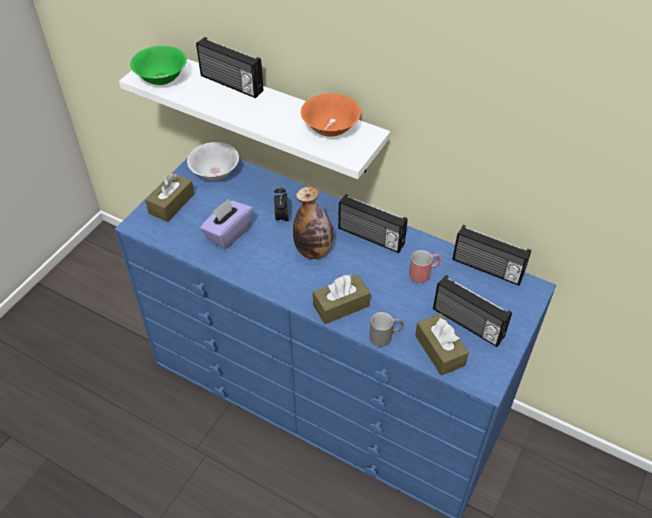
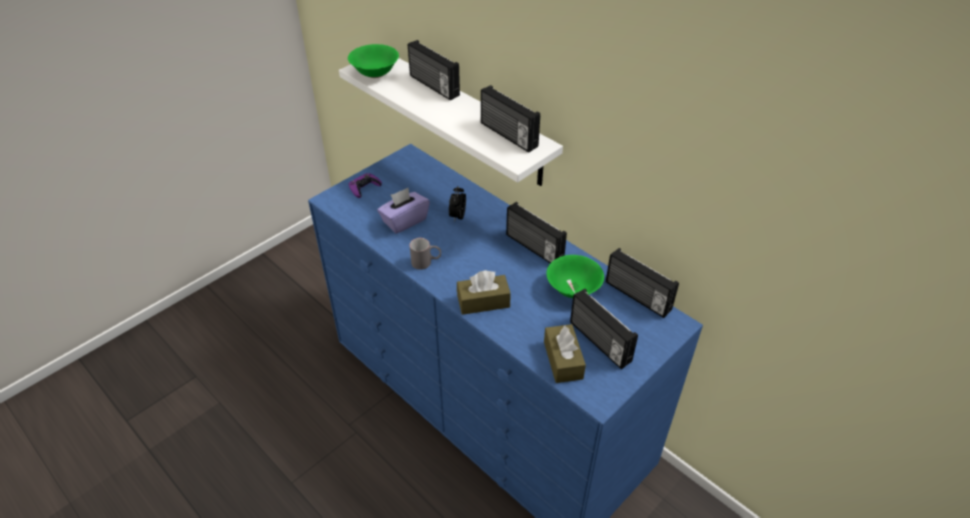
camera: 15 degrees right, 5 degrees down
brown tissue box [145,173,194,222] -> purple game controller [348,173,382,198]
white bowl [187,142,239,180] -> none
bottle [293,186,333,259] -> none
orange bowl [301,93,361,136] -> radio [481,85,540,153]
grey mug [369,312,404,347] -> grey mug moved to [410,238,441,270]
red mug [409,250,441,283] -> green bowl [546,255,604,298]

